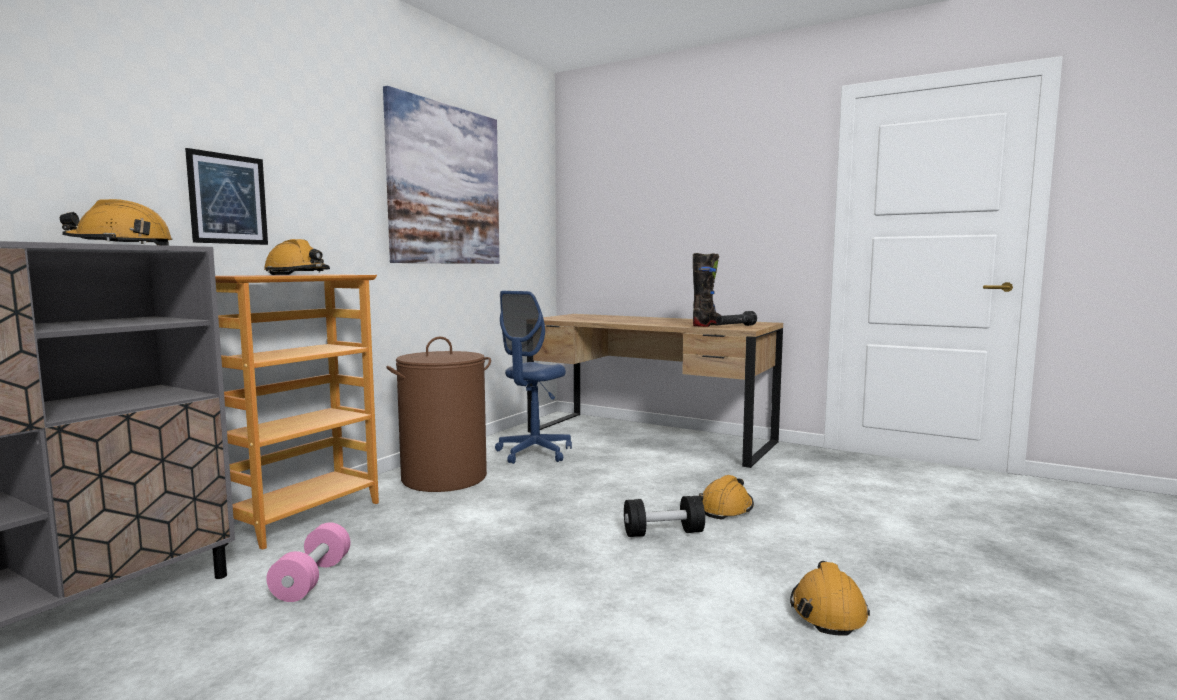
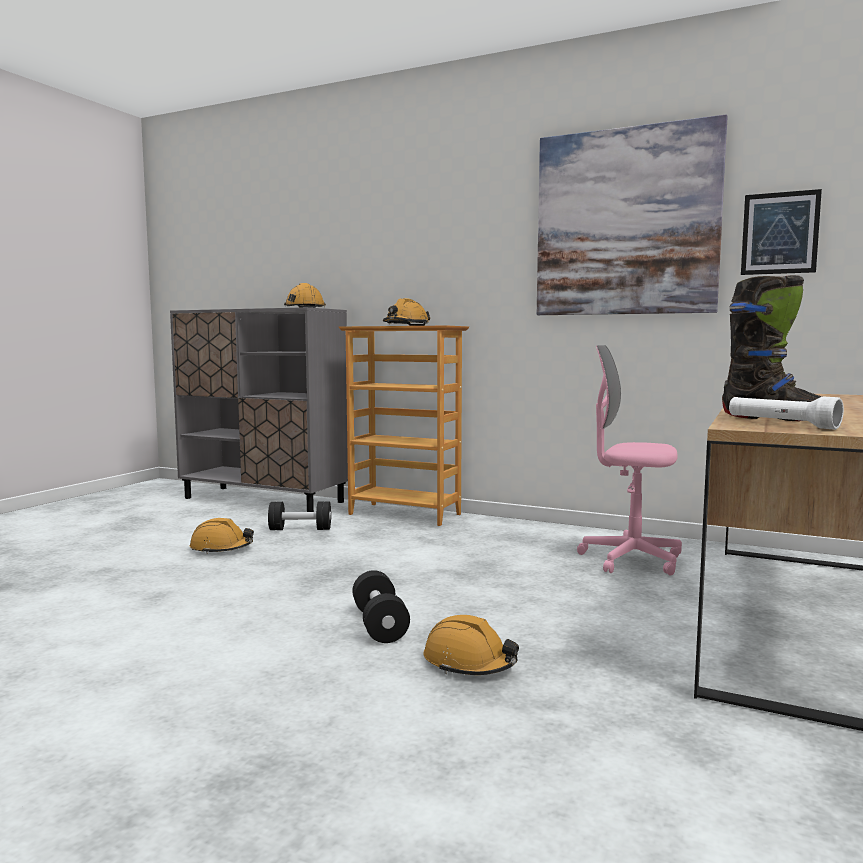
camera: 85 degrees right, 0 degrees up
picture [185,148,268,245] -> picture moved to [741,189,822,275]
pink dumbbell [267,522,350,602] -> black dumbbell [268,501,332,530]
brown laundry basket [386,337,491,492] -> none
blue office chair [495,291,572,464] -> pink office chair [577,345,682,576]
black flashlight [716,311,757,326] -> white flashlight [729,396,844,430]
orange hard hat [790,561,870,636] -> orange hard hat moved to [190,518,254,554]

